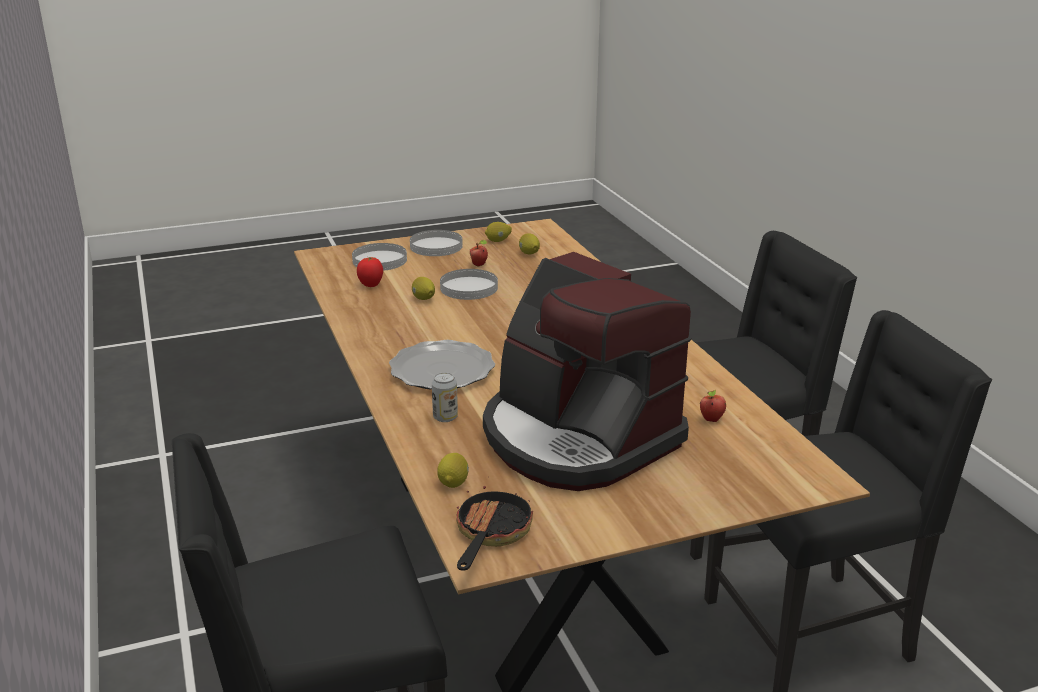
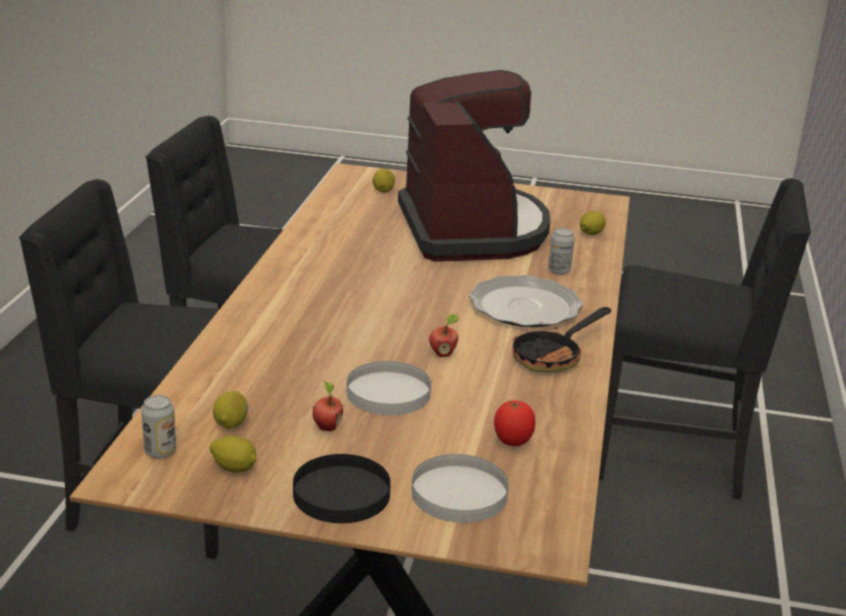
camera: 150 degrees left, 0 degrees up
white plate [410,230,463,256] -> black plate [293,454,391,523]
lemon [412,277,435,300] -> lemon moved to [373,169,395,193]
frying pan [457,486,533,571] -> frying pan moved to [513,307,611,373]
apple [700,390,726,422] -> apple moved to [429,314,459,357]
none -> can [141,395,176,458]

